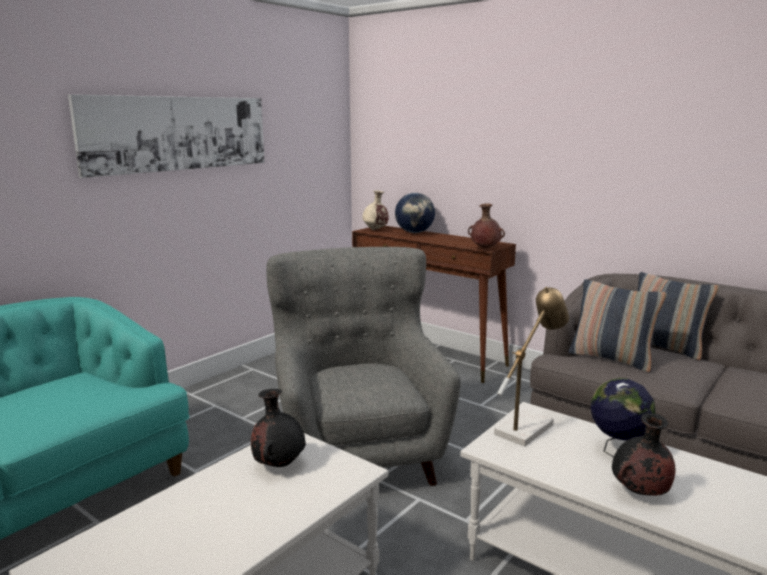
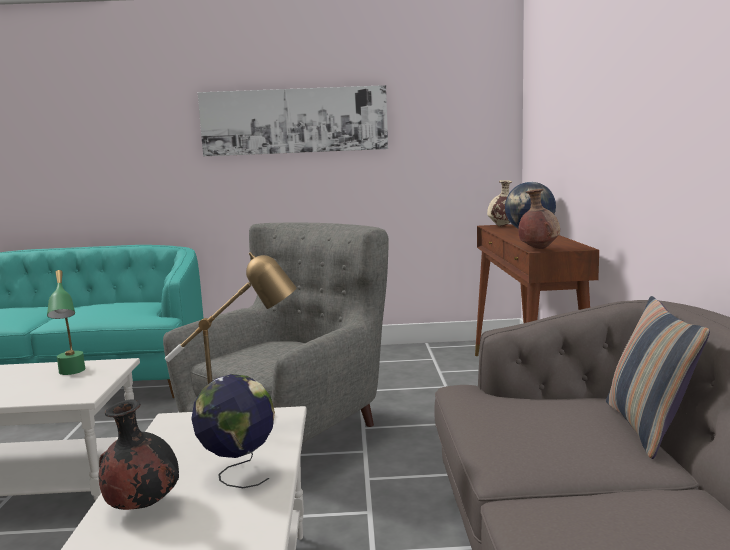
camera: 50 degrees right, 5 degrees down
black vase [251,389,306,467] -> green table lamp [47,270,86,375]
pillow [569,279,667,372] -> none

